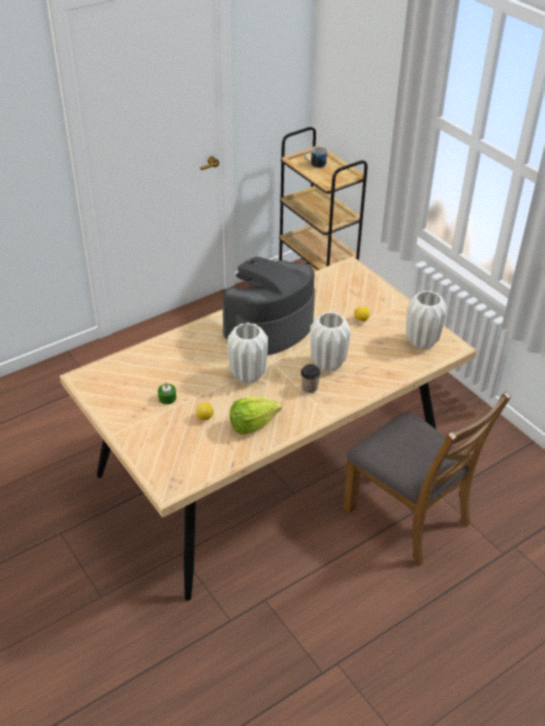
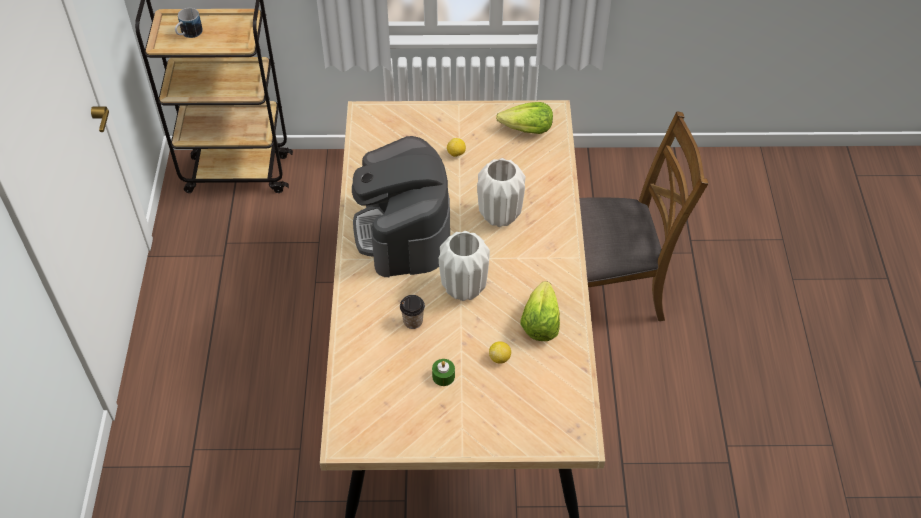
camera: 55 degrees left, 10 degrees up
cup [301,364,321,393] -> cup moved to [400,295,425,329]
white vase [406,291,447,349] -> lettuce [496,102,553,134]

